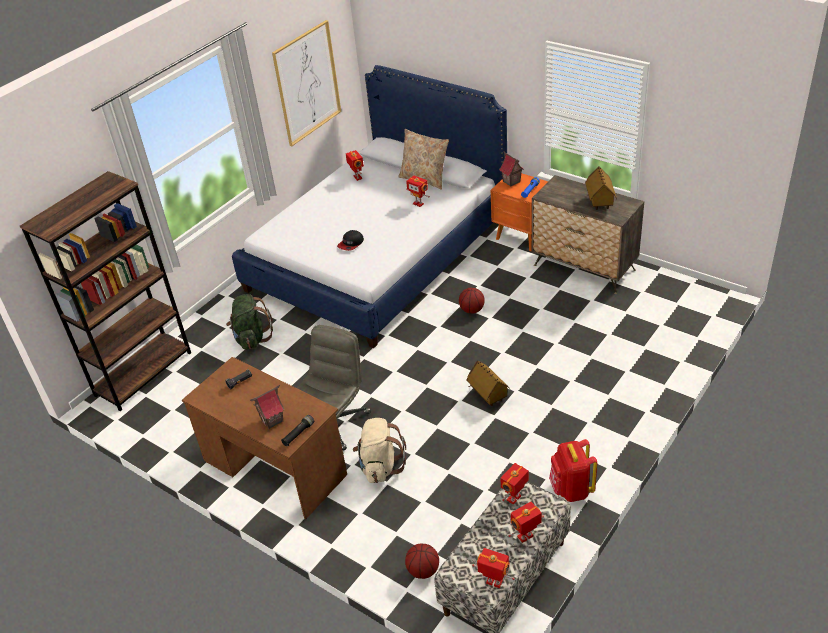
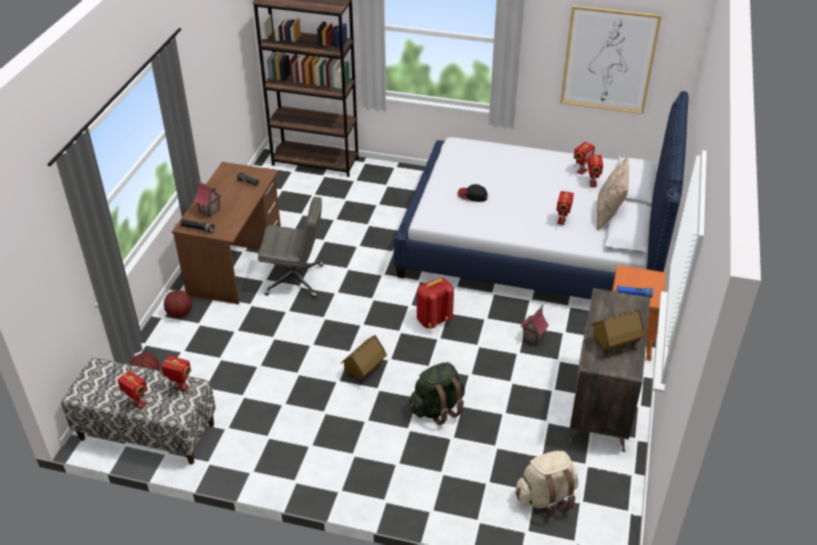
camera: 65 degrees right, 0 degrees up
green backpack [226,294,273,350] -> green backpack moved to [409,362,465,425]
beige backpack [353,418,406,483] -> beige backpack moved to [515,451,578,518]
basketball [459,288,485,314] -> basketball moved to [164,290,192,318]
toy robot [472,548,515,588] -> toy robot moved to [588,155,603,187]
toy house [499,151,524,187] -> toy house moved to [520,305,549,345]
red backpack [549,439,597,502] -> red backpack moved to [417,277,454,328]

